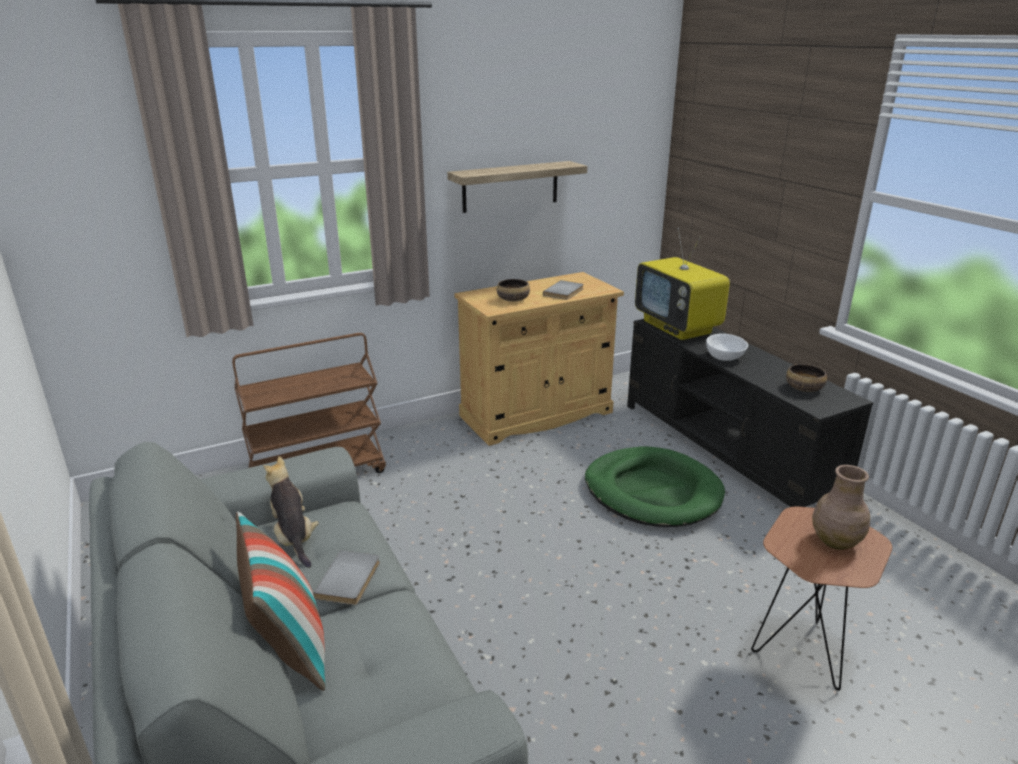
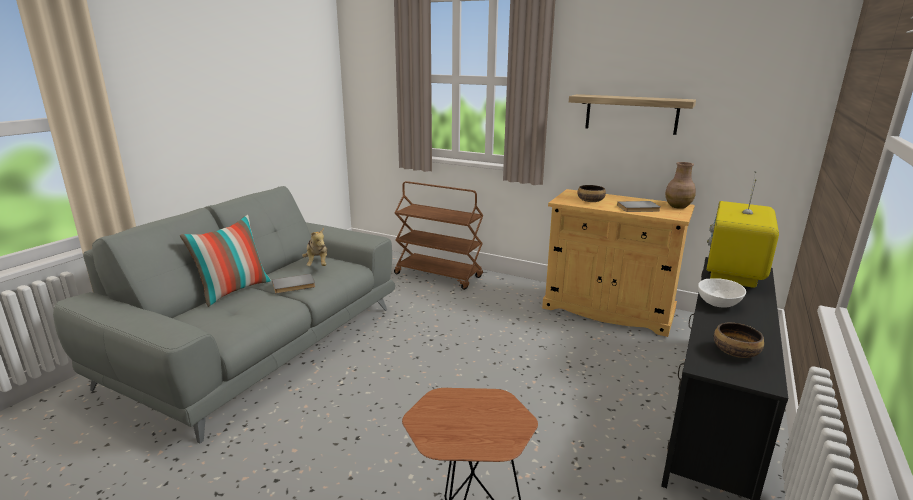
camera: 55 degrees right, 5 degrees down
plush toy [263,456,319,568] -> plush toy turned 135 degrees clockwise [302,228,327,266]
green dog bed [585,446,725,527] -> none
brown vase [812,465,870,550] -> brown vase moved to [665,162,696,209]

